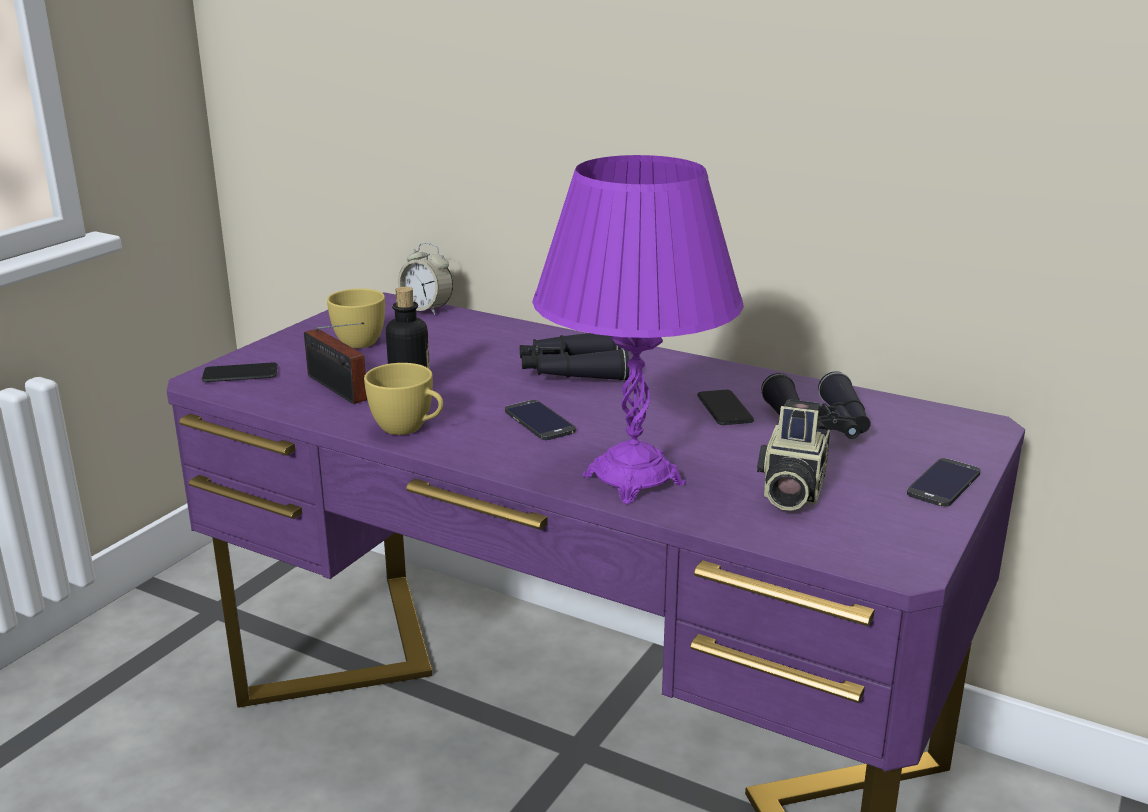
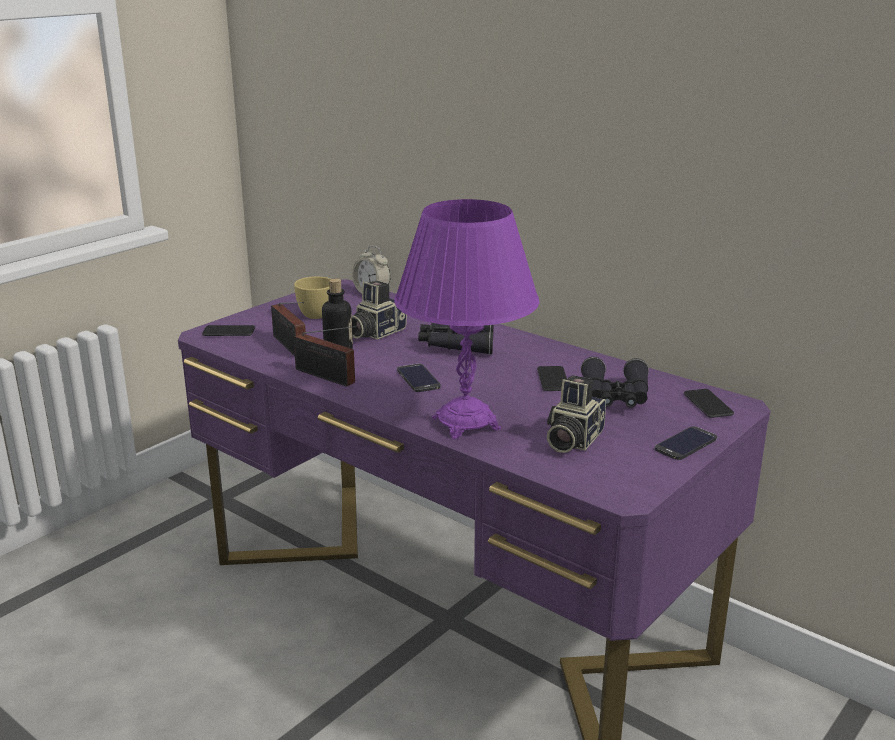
camera: 10 degrees right, 0 degrees up
yellow cup [364,363,443,435] -> radio [294,326,358,387]
none -> camera [352,281,407,340]
none -> phone [684,389,734,418]

